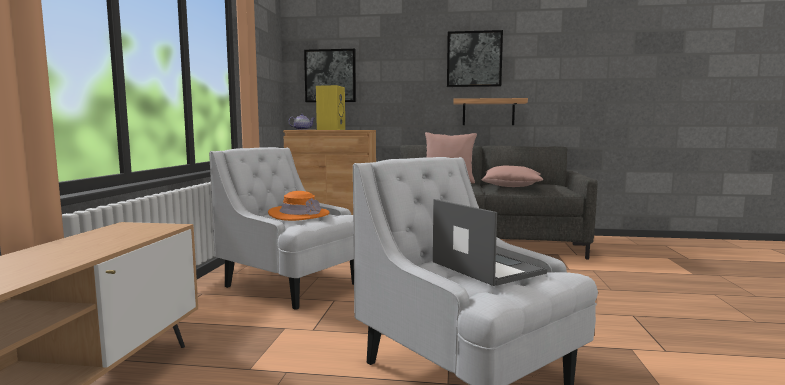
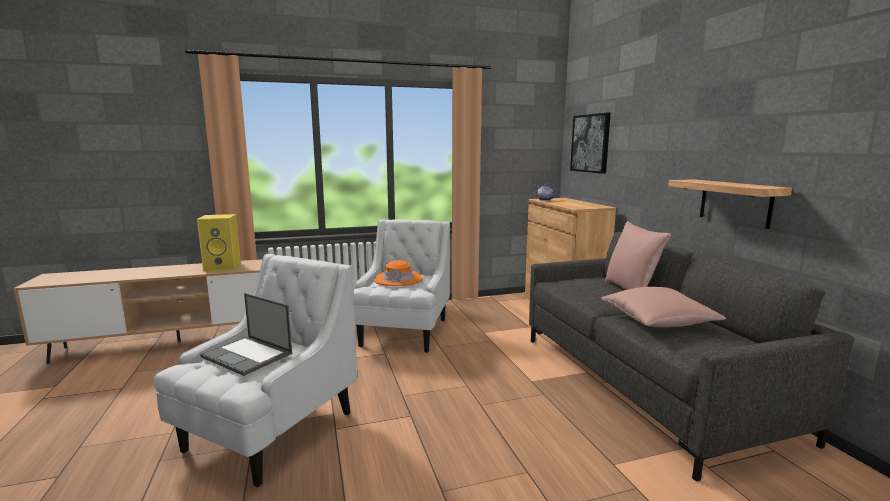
camera: 65 degrees right, 5 degrees up
yellow speaker [316,85,345,130] -> yellow speaker moved to [197,214,241,272]
laptop [433,199,547,286] -> laptop turned 90 degrees clockwise [200,293,292,376]
picture [447,30,503,87] -> none

